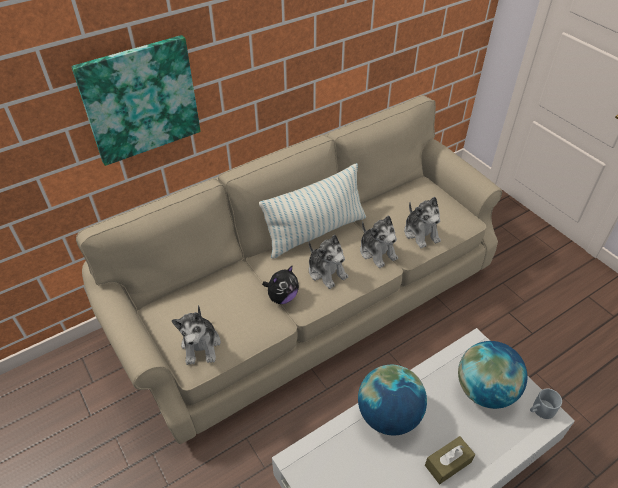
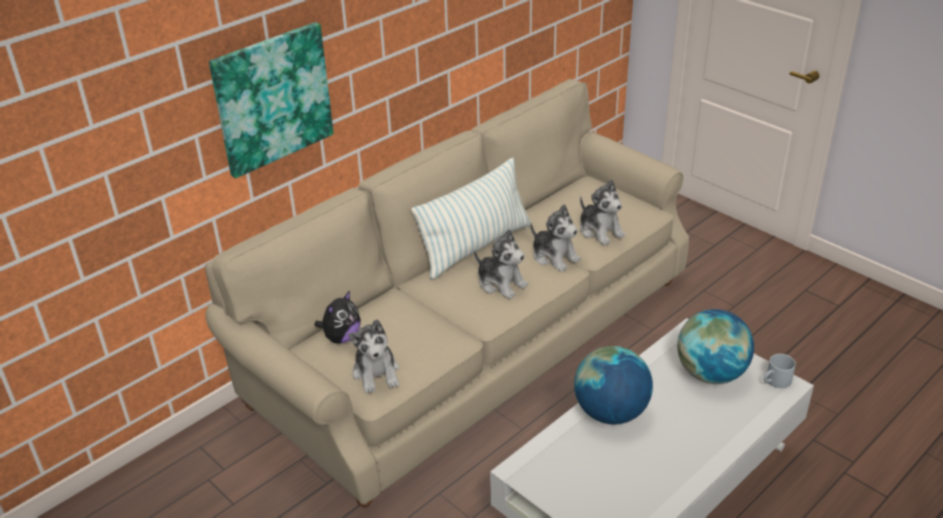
camera: 10 degrees left, 10 degrees down
plush toy [262,265,299,304] -> plush toy moved to [314,290,361,344]
brown tissue box [425,436,475,484] -> none

